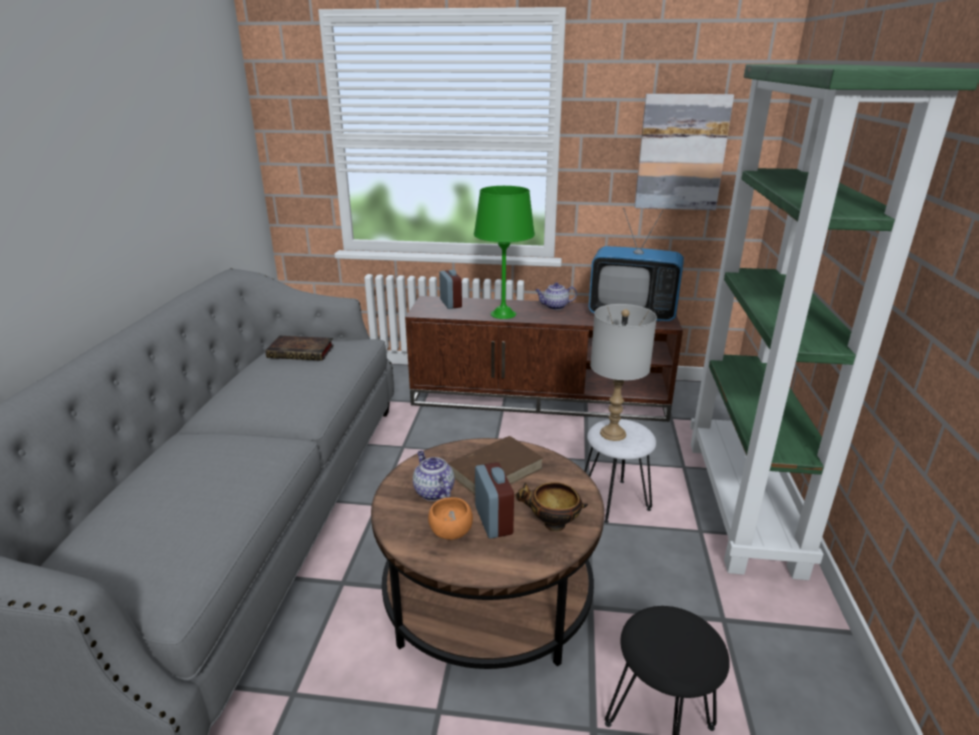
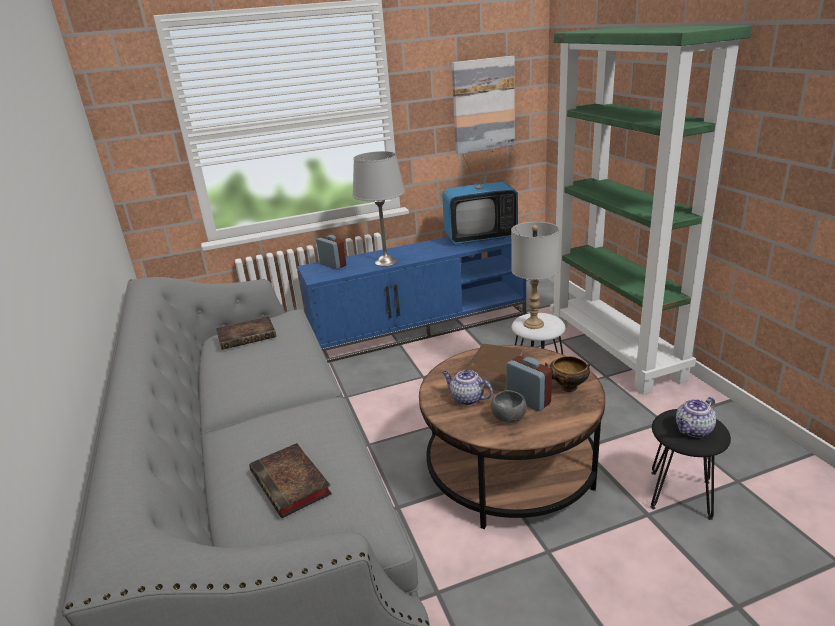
camera: 25 degrees left, 0 degrees up
brown tv stand [405,296,683,422] -> blue tv stand [297,237,526,363]
orange bowl [428,497,473,540] -> grey bowl [491,390,527,423]
green table lamp [474,186,535,319] -> grey table lamp [353,151,405,266]
teapot [535,282,577,310] -> teapot moved to [676,397,716,438]
none -> book [249,443,332,518]

